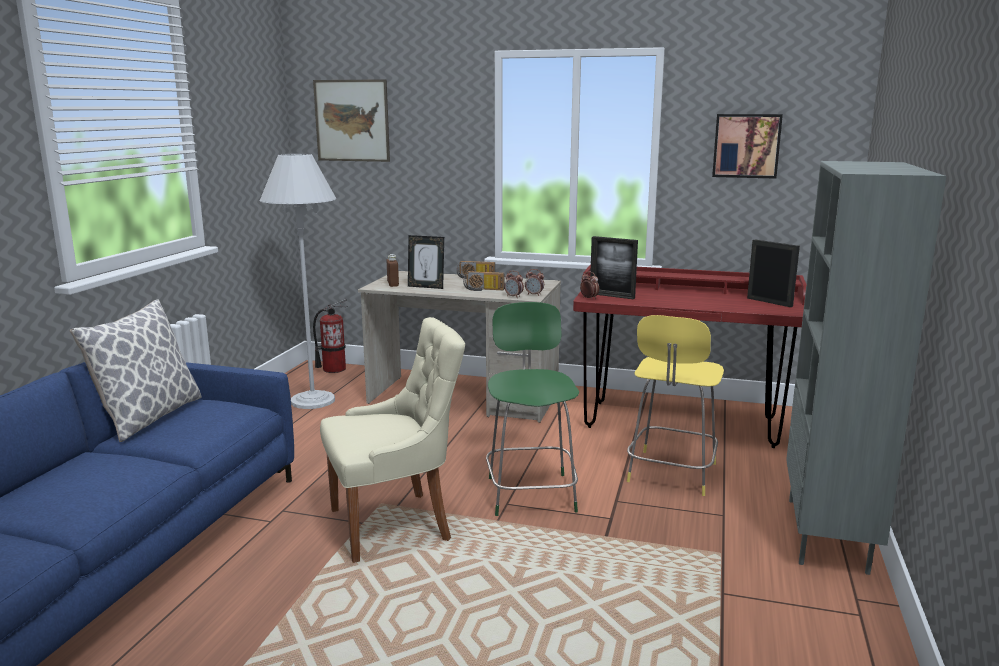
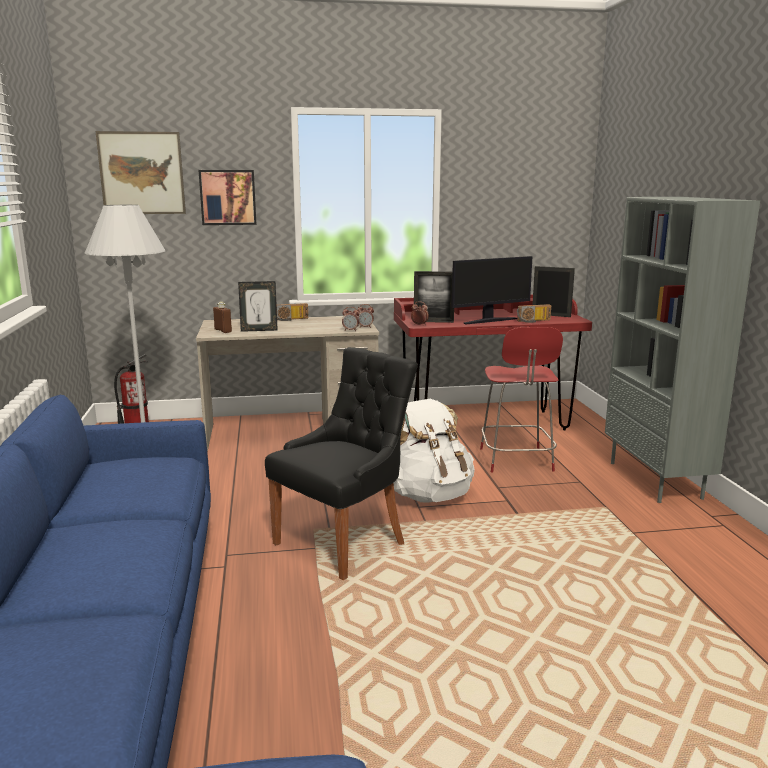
camera: 25 degrees left, 0 degrees up
pillow [70,300,201,442] -> none
beige chair [320,317,465,563] -> black chair [265,347,418,580]
radio [463,271,504,291] -> radio moved to [517,304,551,323]
green stool [486,302,579,516] -> white backpack [394,399,475,502]
yellow stool [627,315,724,496] -> red stool [480,327,563,473]
picture [712,114,783,179] -> picture moved to [199,170,256,225]
none -> monitor [451,256,533,324]

